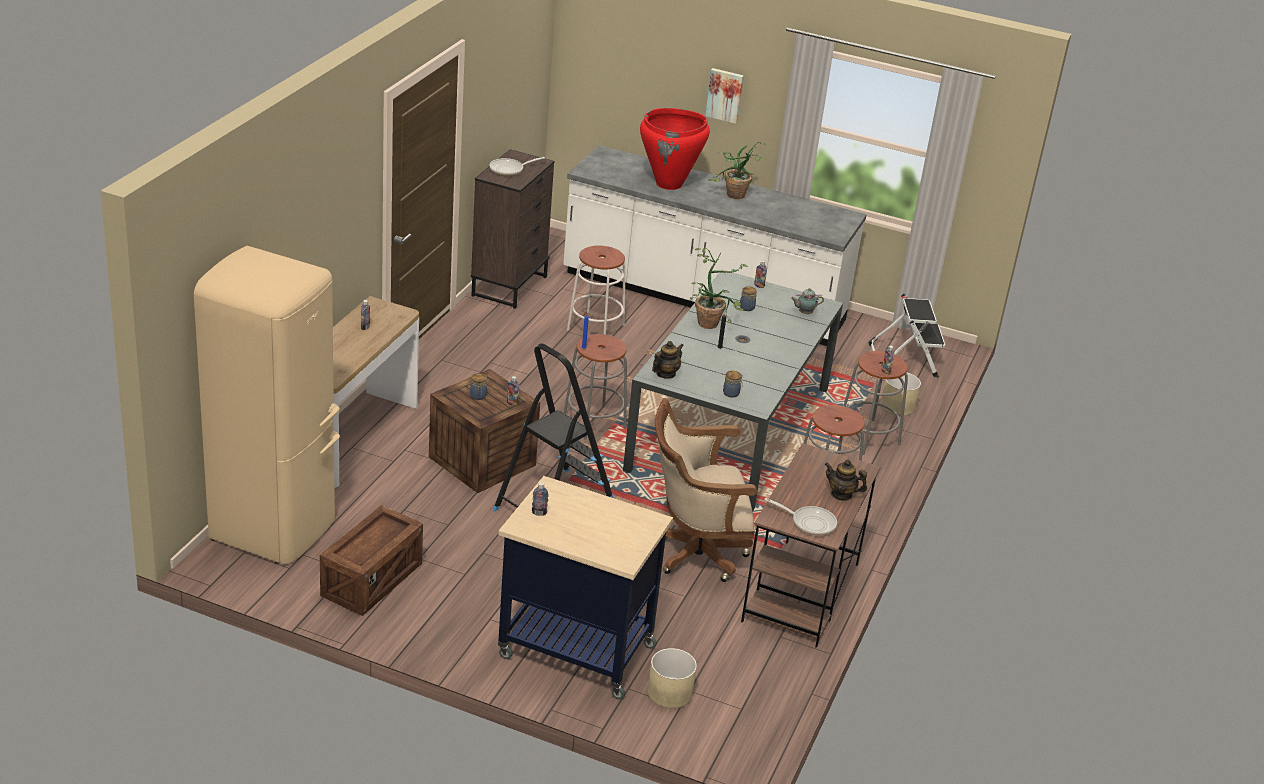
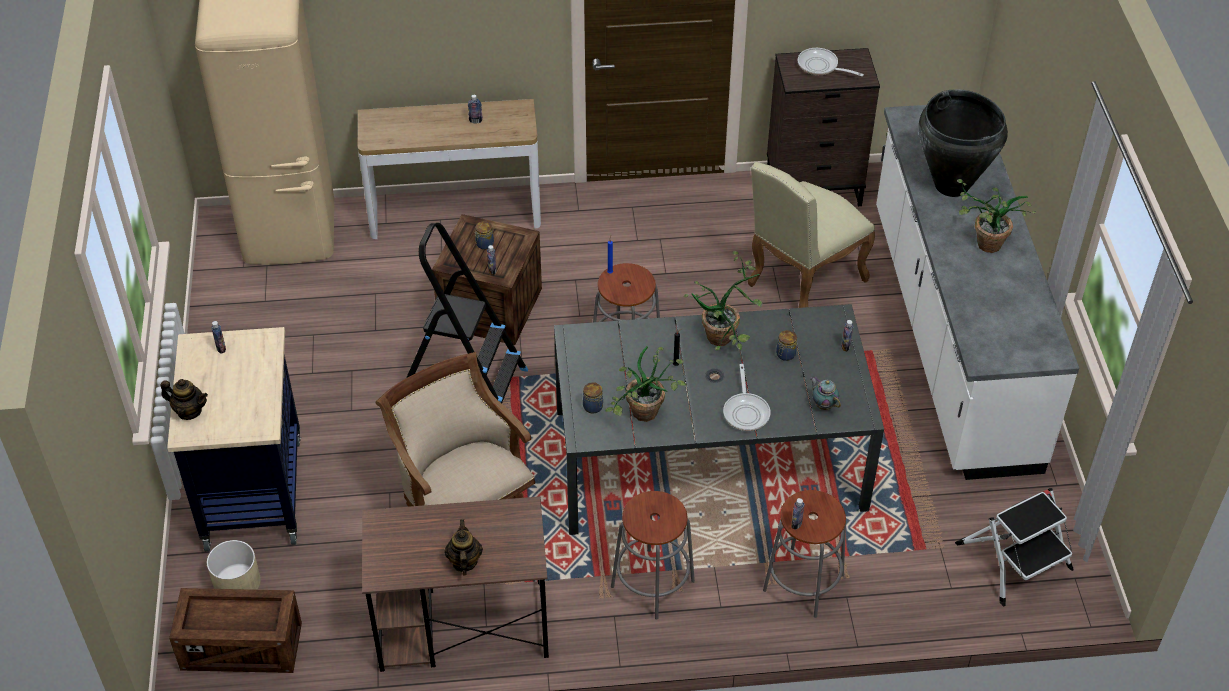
camera: 65 degrees right, 15 degrees up
crate [320,505,423,616] -> crate moved to [169,588,302,673]
white stool [567,246,625,335] -> beige chair [748,162,875,308]
red vase [640,108,710,190] -> black vase [919,89,1008,197]
teapot [652,341,684,379] -> teapot moved to [161,379,208,420]
picture [705,68,744,124] -> none
frying pan [764,498,837,536] -> frying pan moved to [723,364,770,431]
beige planter [881,372,921,416] -> none
none -> potted plant [605,346,686,422]

